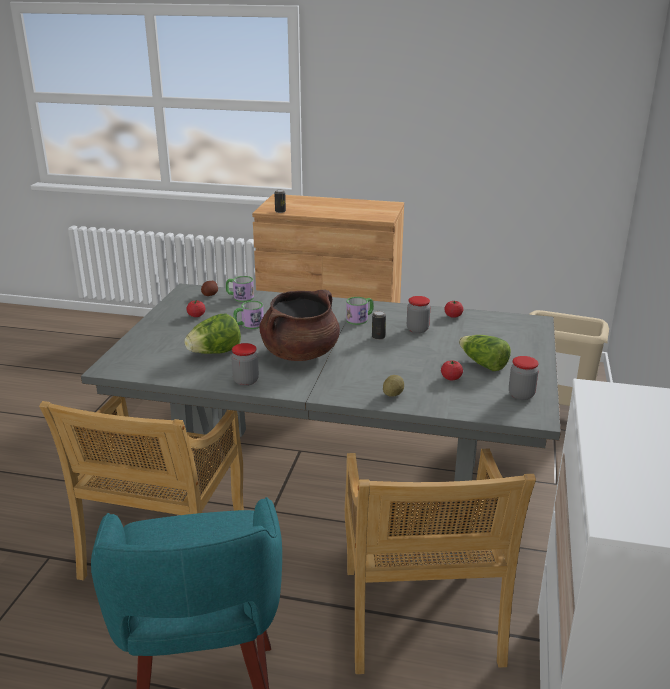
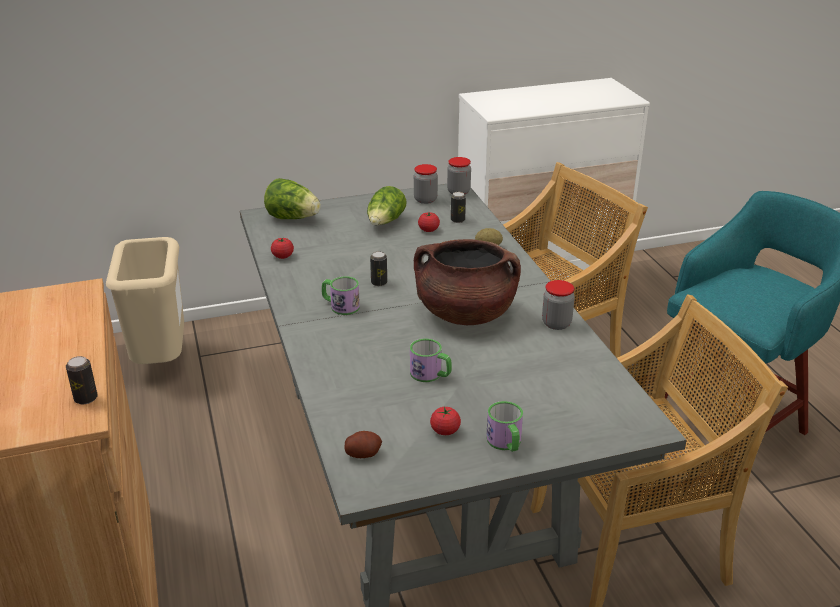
camera: 120 degrees left, 5 degrees up
lettuce [184,314,241,354] -> lettuce moved to [264,178,321,219]
mug [226,276,254,302] -> mug moved to [486,401,523,452]
jar [407,296,430,333] -> jar moved to [447,157,471,195]
none -> can [451,192,466,223]

